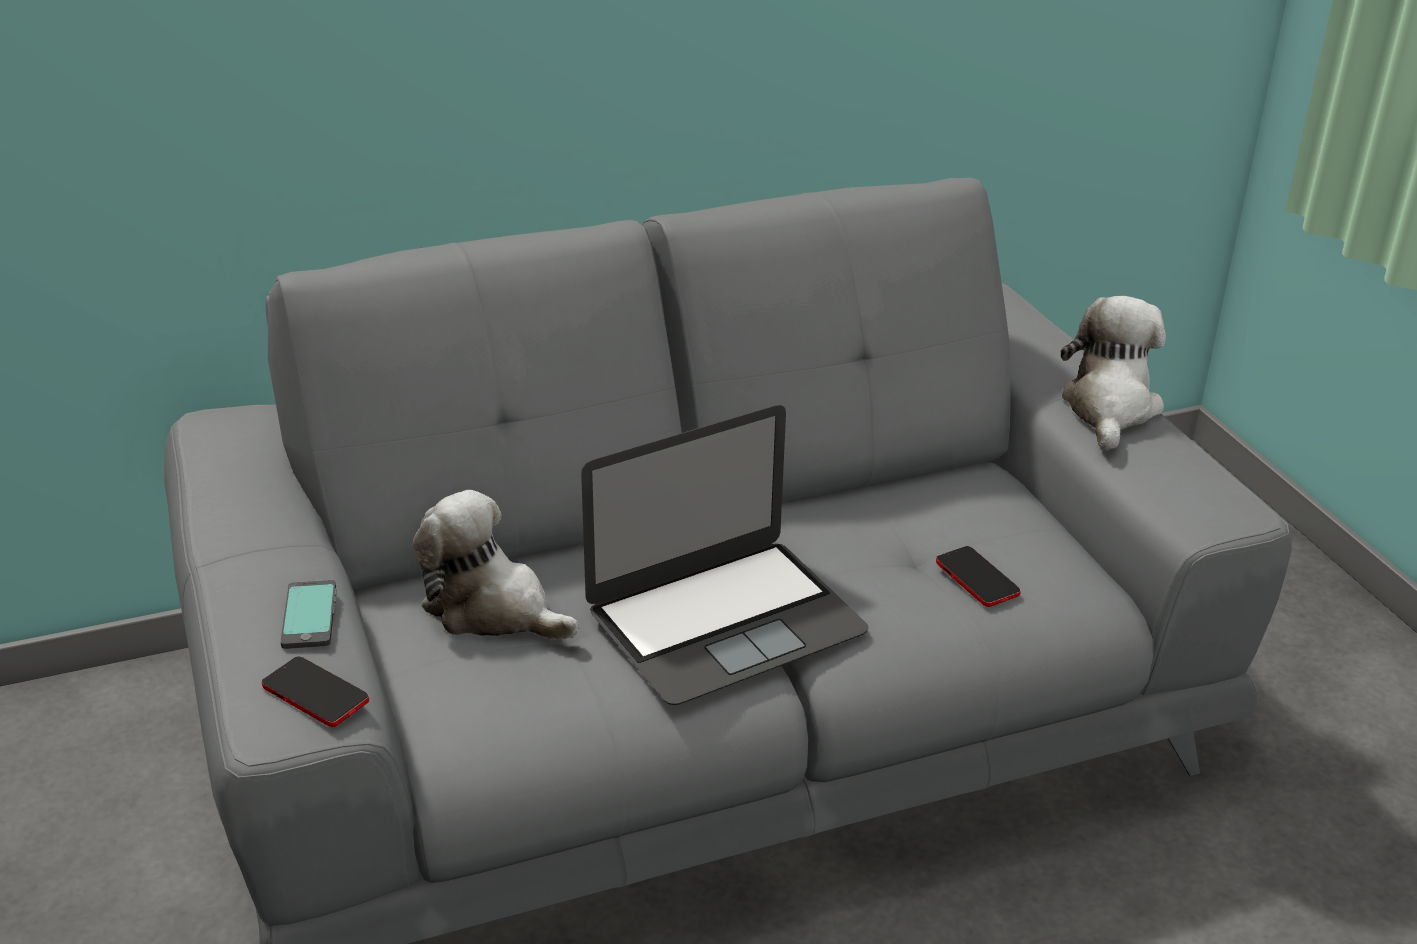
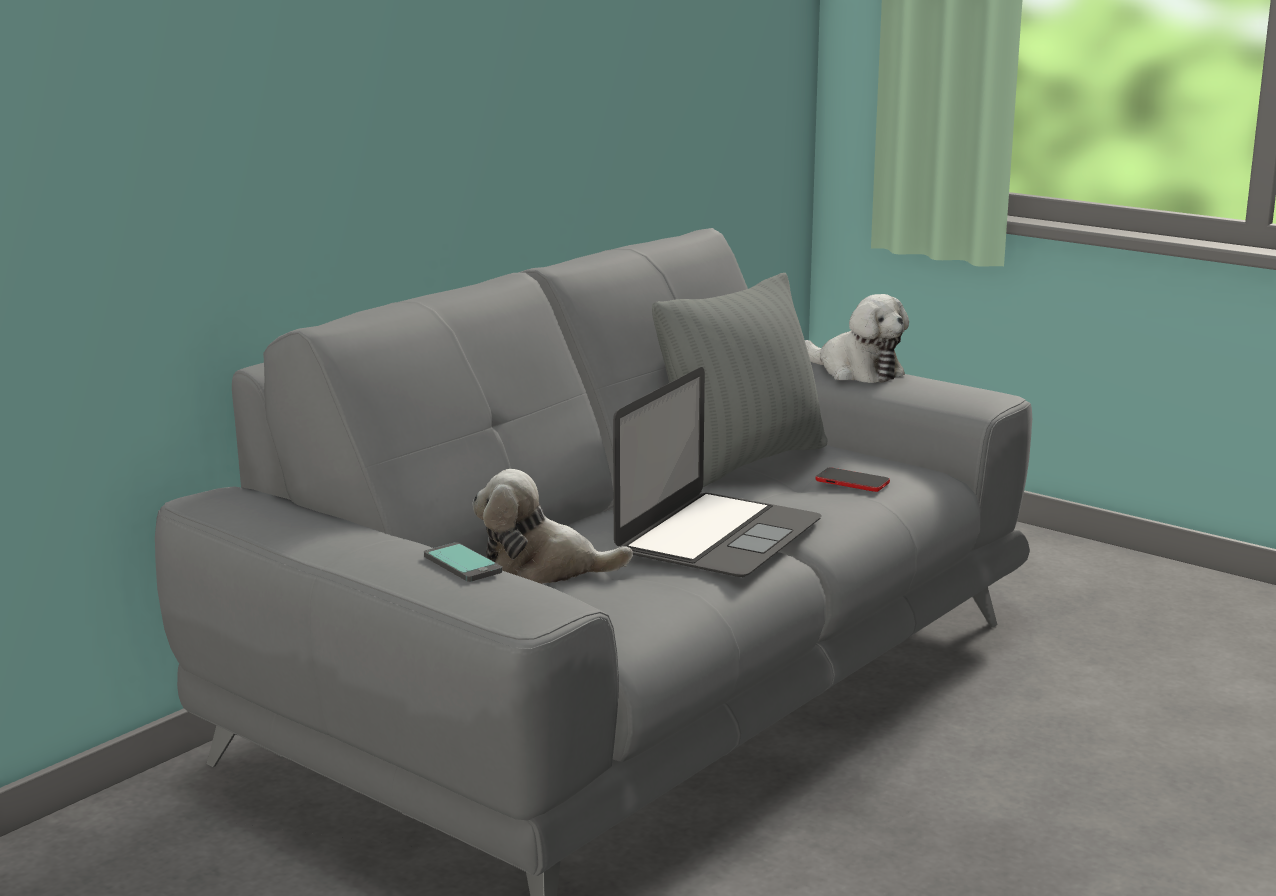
camera: 30 degrees left, 15 degrees down
phone [262,656,369,727] -> none
plush toy [1061,296,1166,450] -> plush toy turned 150 degrees clockwise [805,294,909,383]
none -> grey pillow [652,273,828,487]

